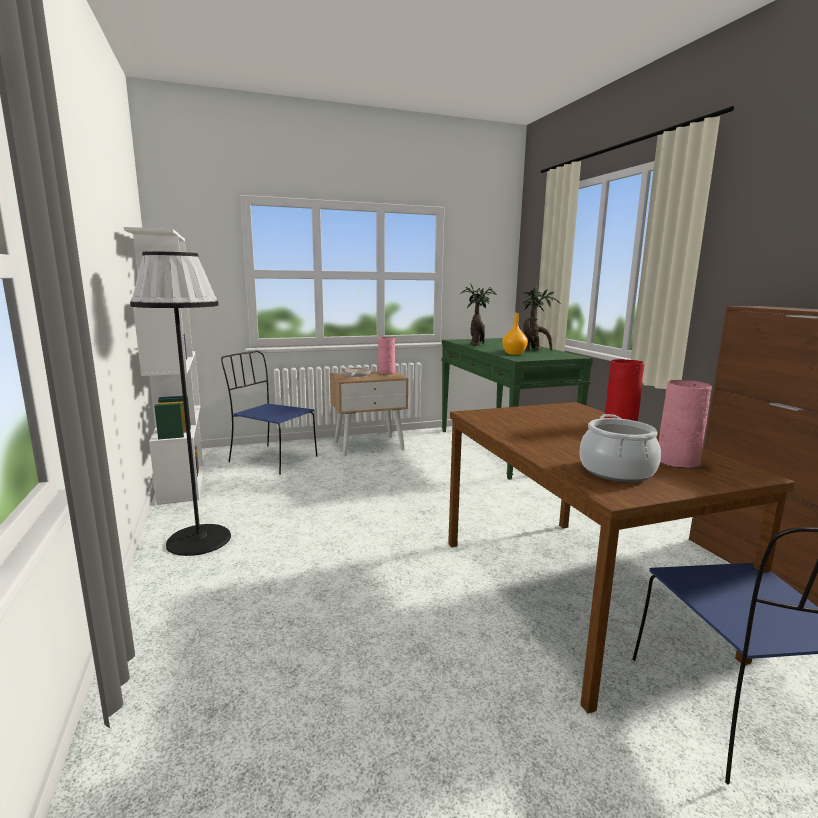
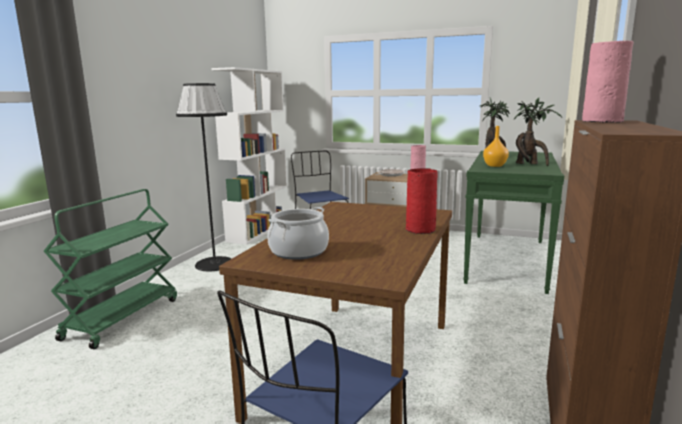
camera: 40 degrees right, 0 degrees up
pink vase [659,380,712,469] -> pink vase moved to [582,41,634,123]
none -> green cart [44,189,177,349]

